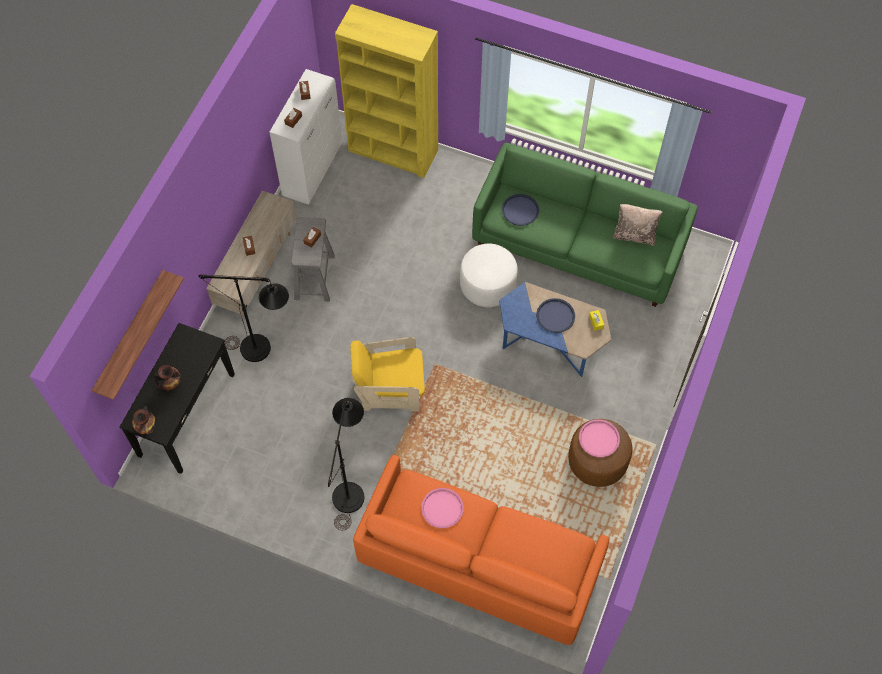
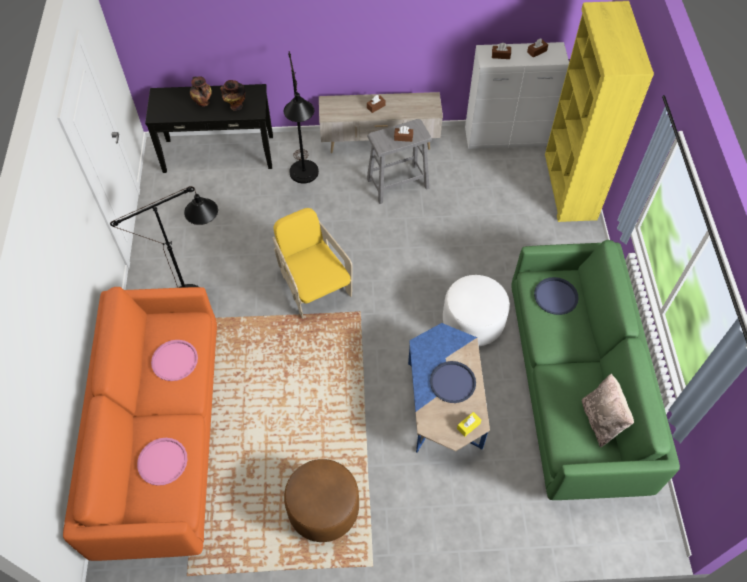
camera: 65 degrees right, 5 degrees down
shelf [91,270,184,400] -> none
vase [132,406,155,434] -> vase moved to [221,80,246,111]
pink tray [579,419,620,457] -> pink tray moved to [137,438,188,486]

